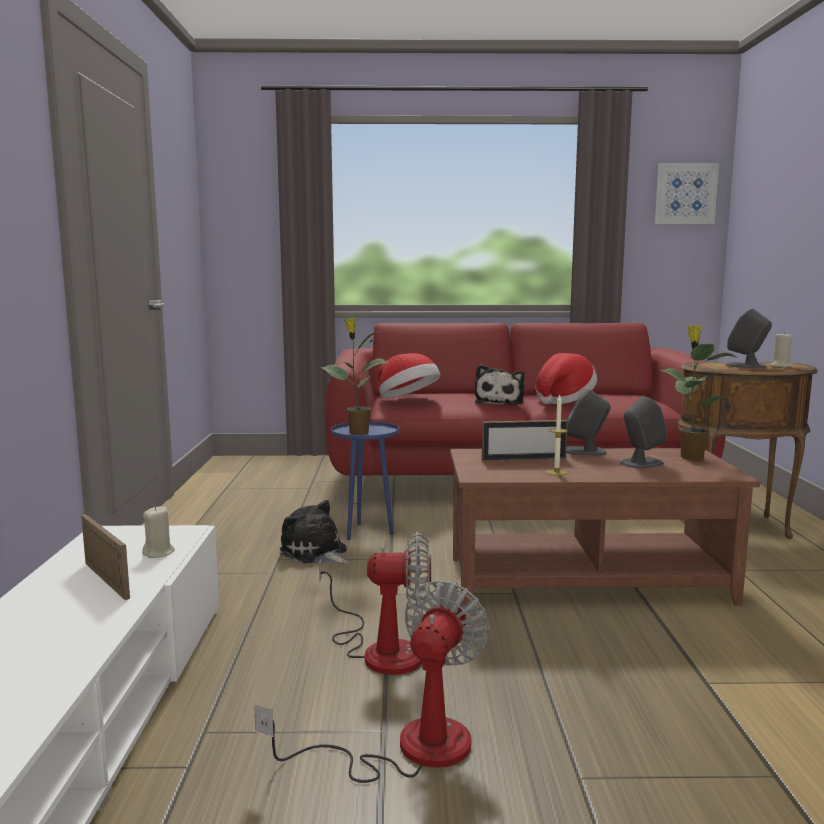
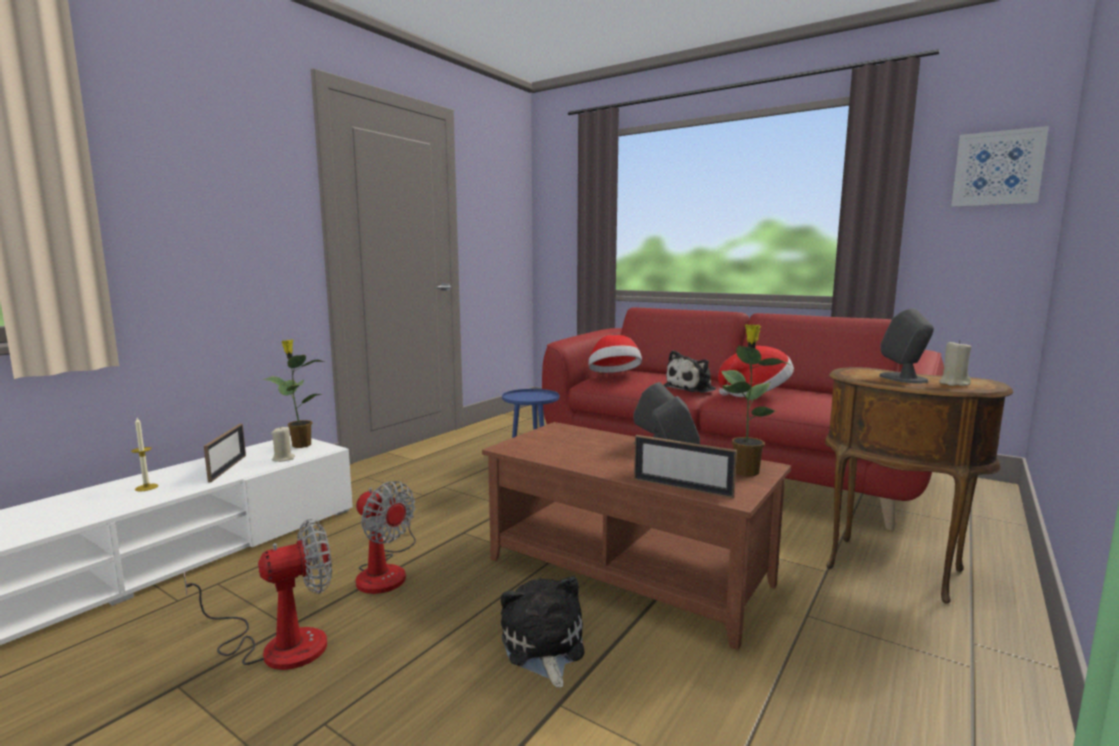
camera: 35 degrees right, 0 degrees up
plush toy [280,500,349,564] -> plush toy moved to [501,576,584,688]
potted plant [321,318,389,435] -> potted plant moved to [263,339,324,448]
picture frame [482,420,568,461] -> picture frame moved to [634,435,737,498]
candle [546,395,568,476] -> candle moved to [131,418,159,491]

